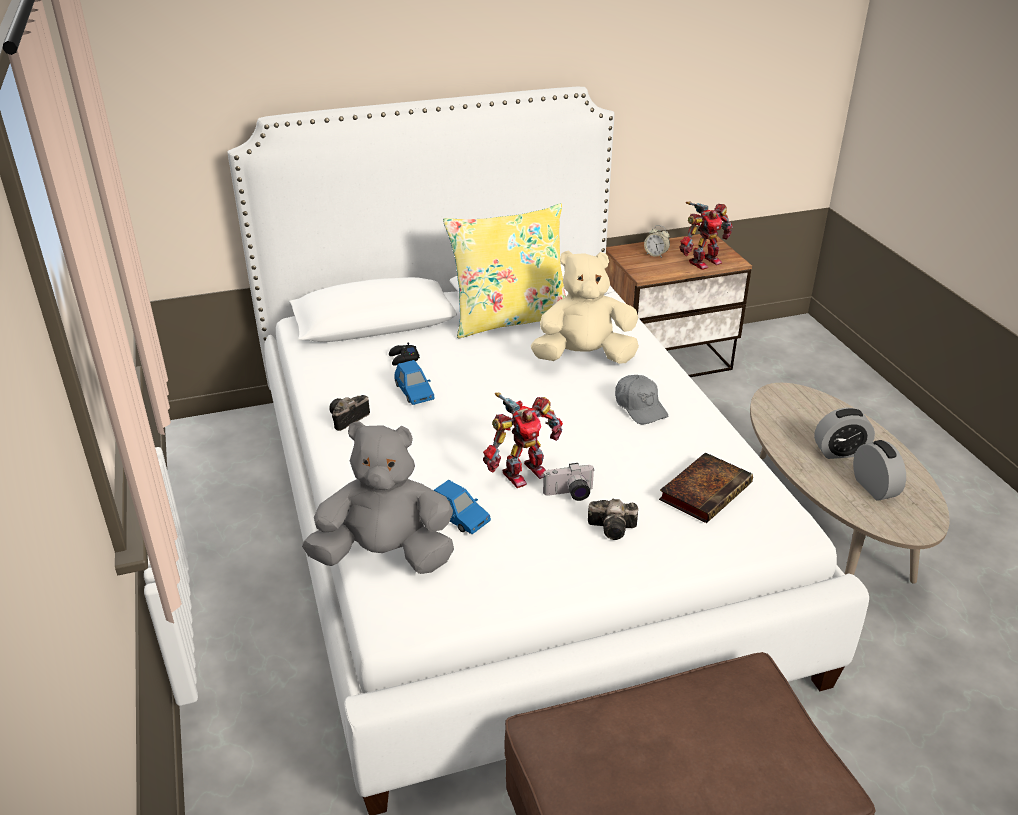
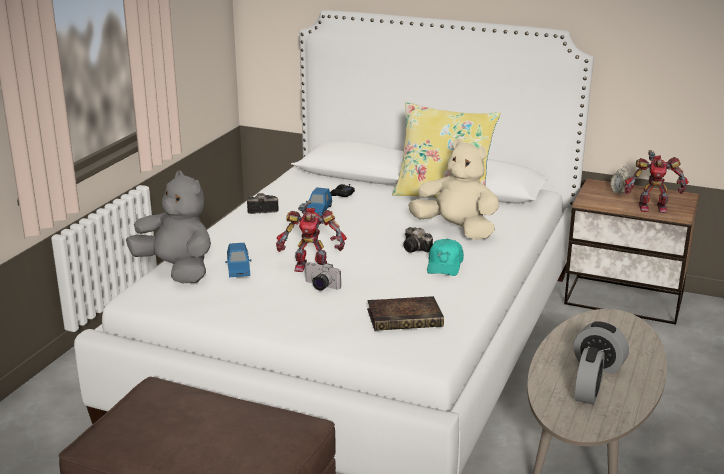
camera: 40 degrees right, 10 degrees down
camera [588,499,638,540] -> camera moved to [403,227,433,253]
grey cap [615,375,668,424] -> turquoise cap [427,239,464,276]

